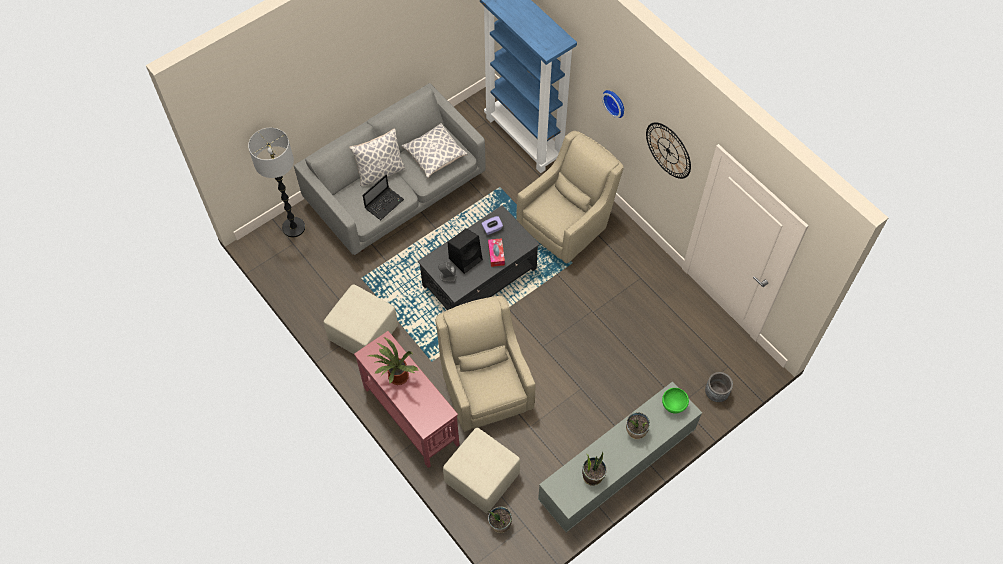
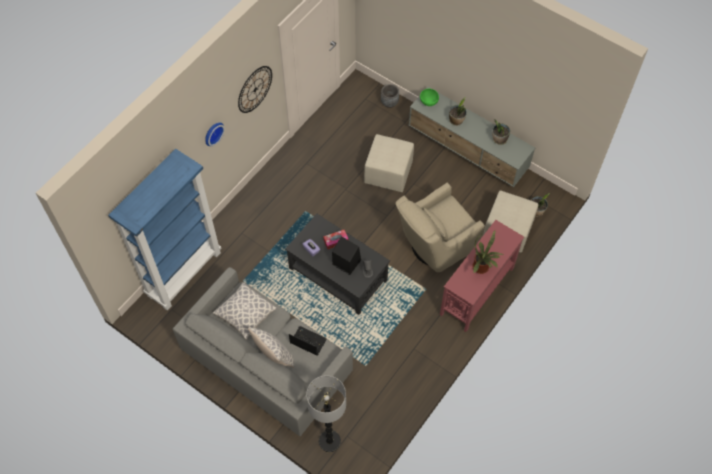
camera: 105 degrees left, 0 degrees up
beige ottoman [324,284,398,354] -> beige ottoman moved to [364,134,414,192]
beige armchair [516,131,624,264] -> none

